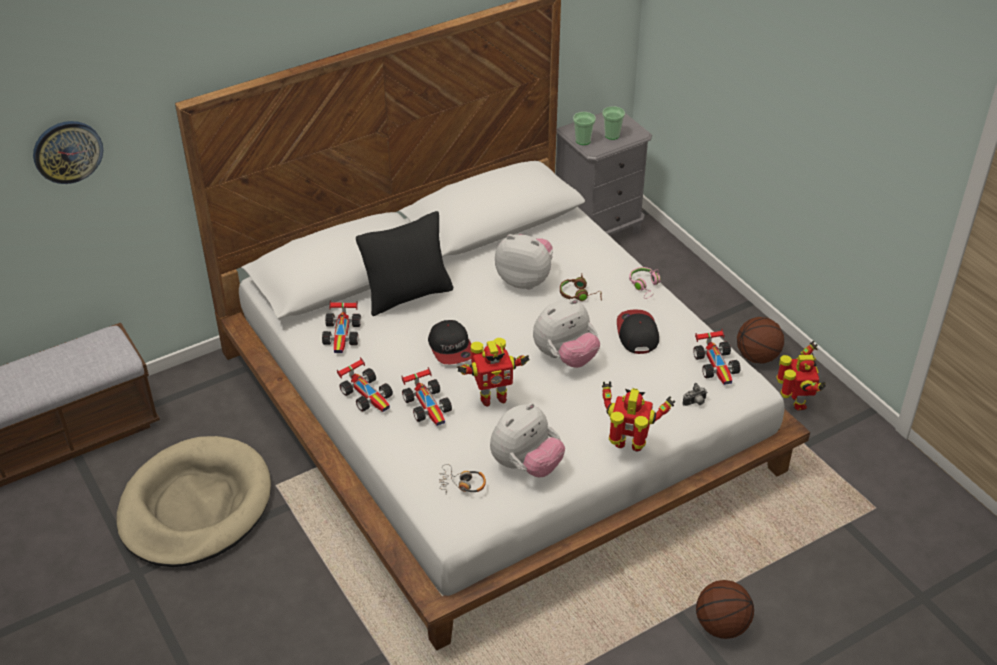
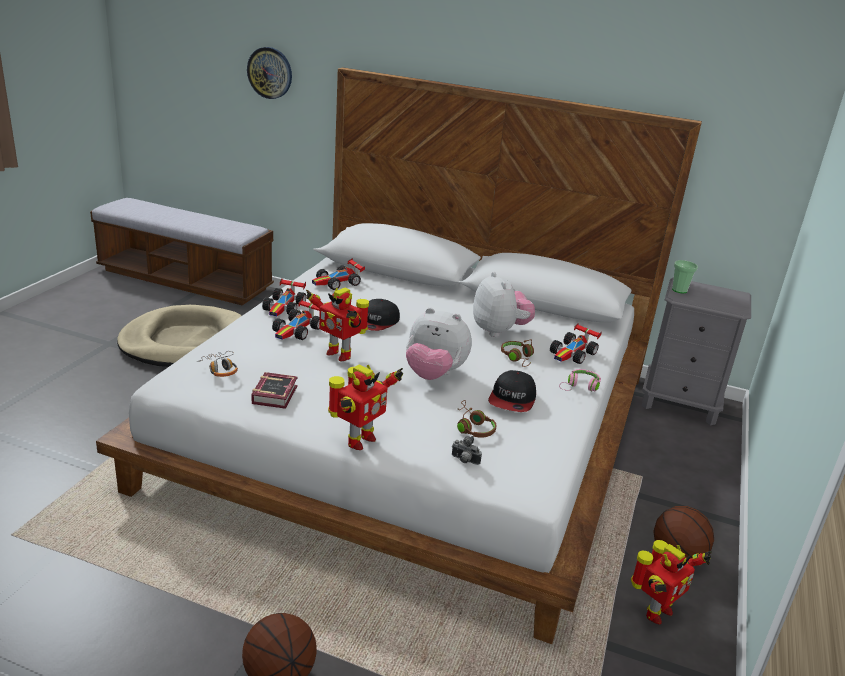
camera: 50 degrees right, 15 degrees down
black pillow [356,211,453,316] -> none
plush toy [490,403,565,477] -> book [251,372,298,409]
cup [602,106,625,140] -> none
toy robot [602,381,676,451] -> toy robot turned 60 degrees clockwise [328,365,403,450]
cap [617,309,659,354] -> cap turned 150 degrees clockwise [488,370,536,412]
toy car [693,329,740,385] -> toy car moved to [550,323,602,364]
none -> brown headphones [457,400,497,438]

